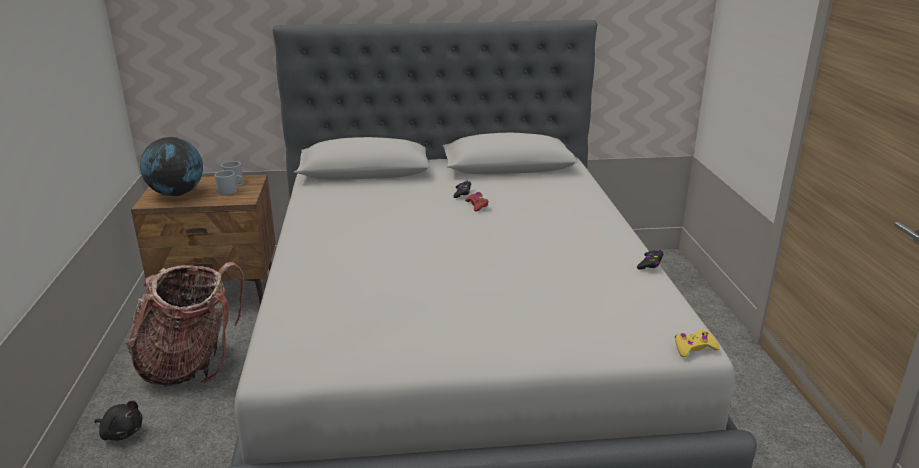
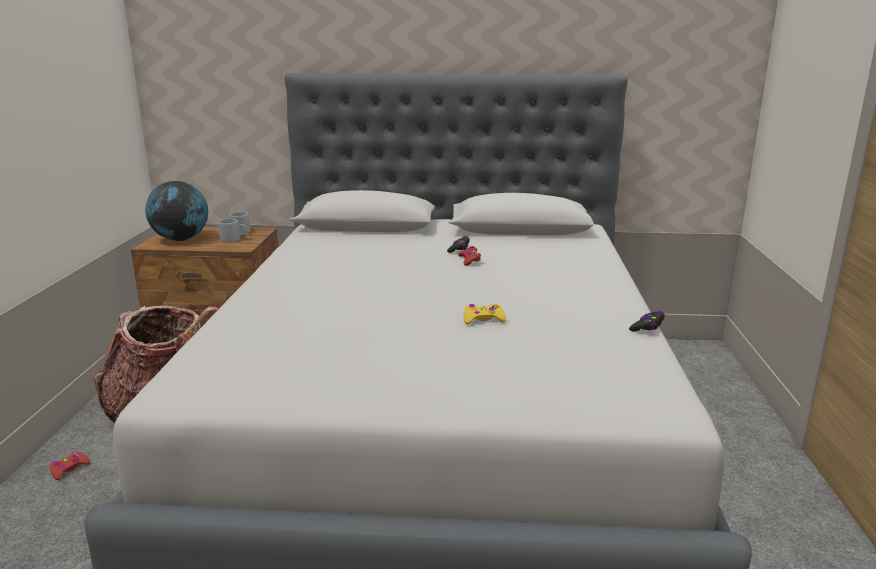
camera: 10 degrees right, 5 degrees down
black plush toy [95,401,142,441] -> red game controller [49,452,90,480]
yellow game controller [675,329,720,357] -> yellow game controller moved to [464,304,506,324]

